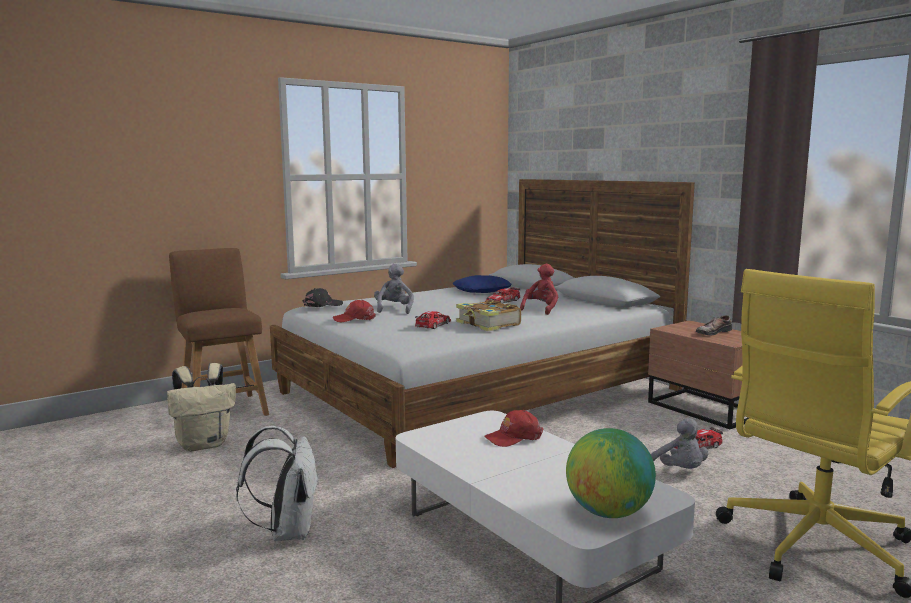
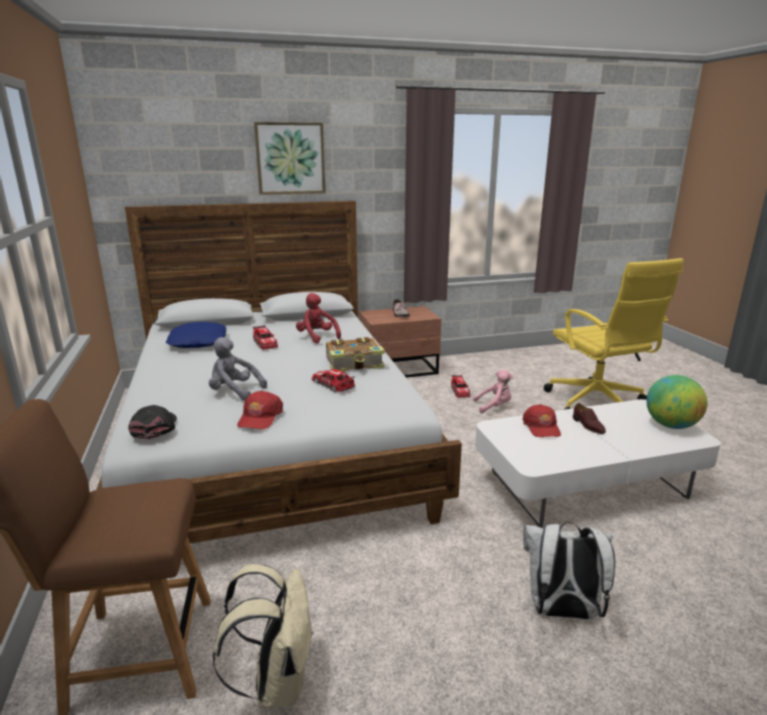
camera: 70 degrees left, 10 degrees up
grey plush toy [651,418,708,469] -> pink plush toy [473,370,513,413]
none -> picture [254,122,326,195]
none -> brown shoe [573,403,606,434]

